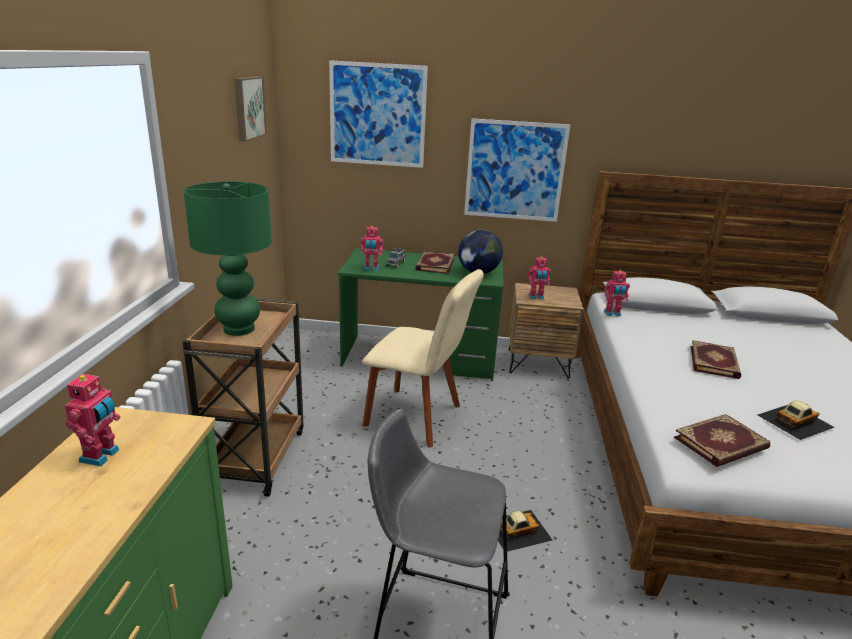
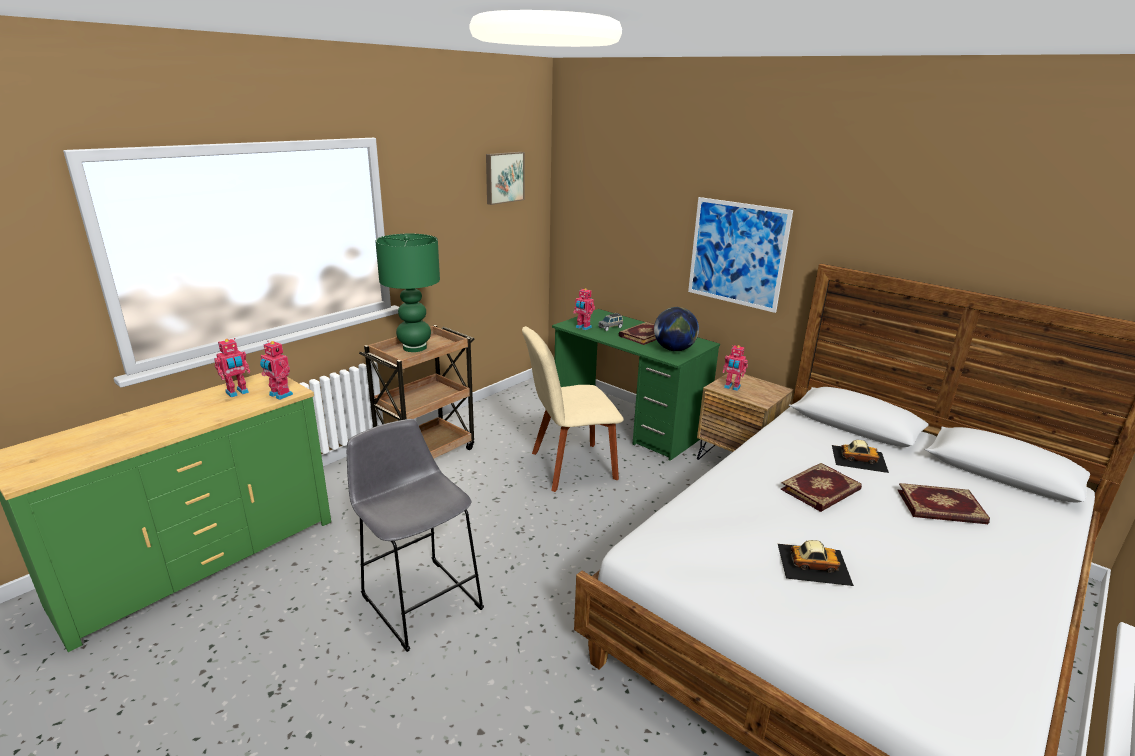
camera: 35 degrees right, 0 degrees up
picture [329,60,428,168] -> none
beige chair [362,269,484,447] -> beige chair turned 105 degrees clockwise [522,326,624,492]
toy car [498,510,552,552] -> toy car moved to [832,440,889,473]
toy robot [604,270,630,316] -> toy robot moved to [260,341,293,400]
book [674,414,770,467] -> book moved to [898,483,990,524]

